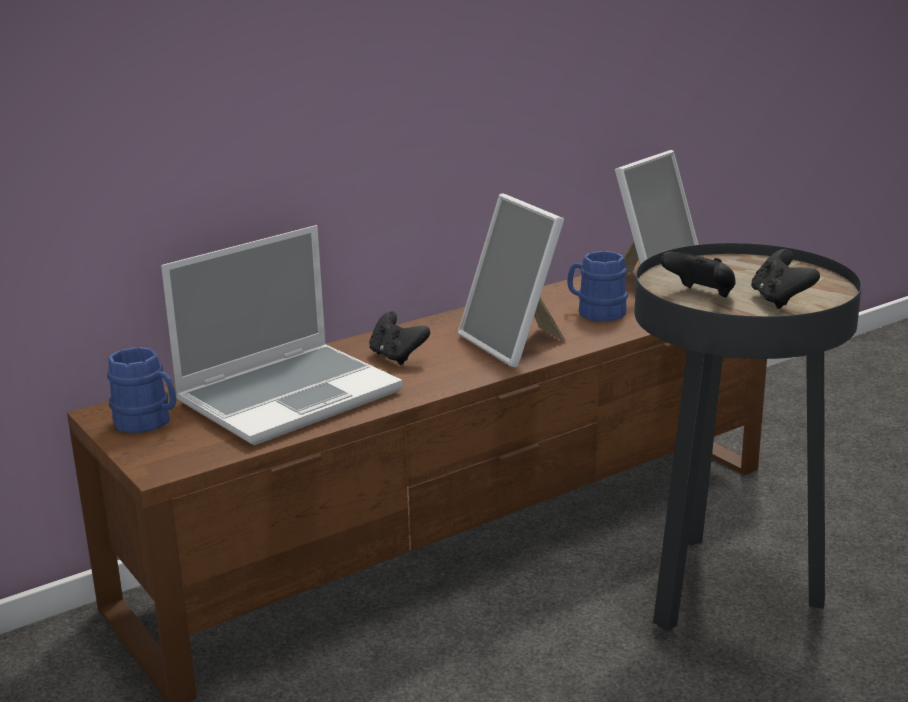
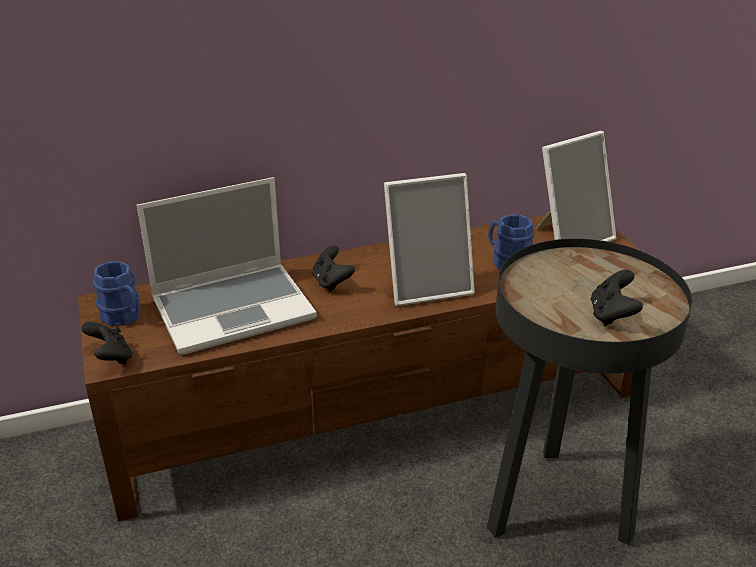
camera: 15 degrees right, 10 degrees up
picture frame [458,194,566,367] -> picture frame turned 90 degrees counterclockwise [384,173,475,306]
black game controller [660,252,736,297] -> black game controller moved to [81,322,132,365]

